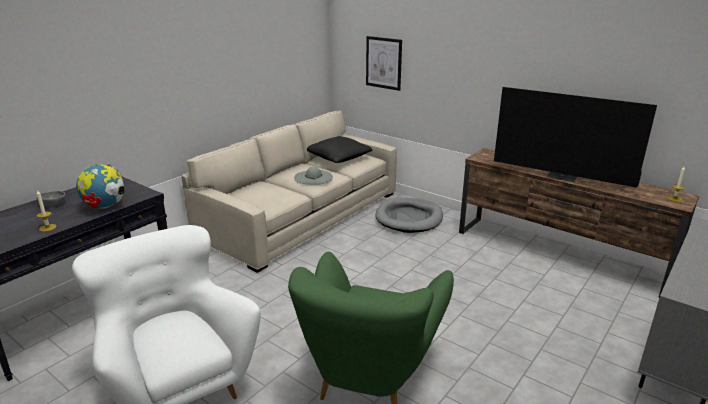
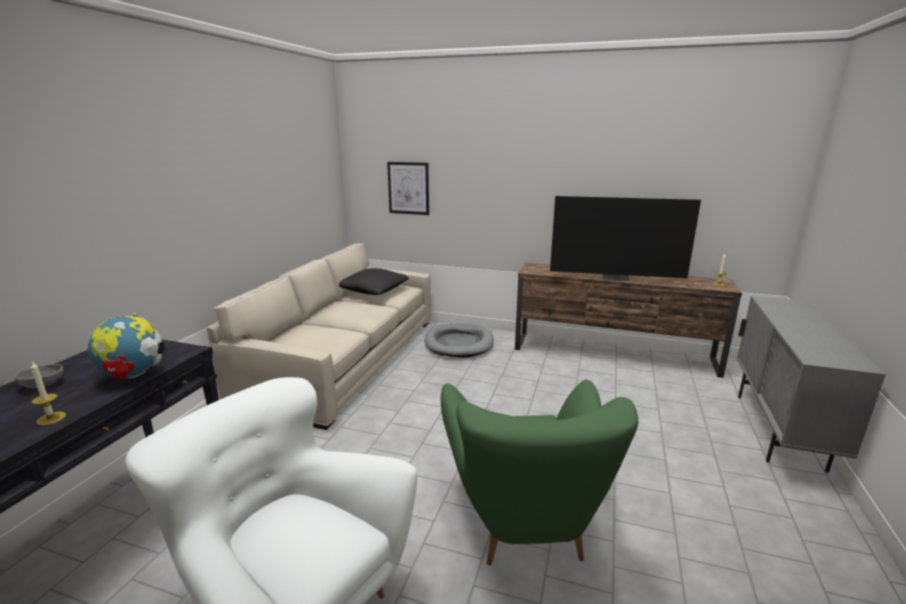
camera: 20 degrees left, 5 degrees down
grey hat [294,167,333,185] -> none

